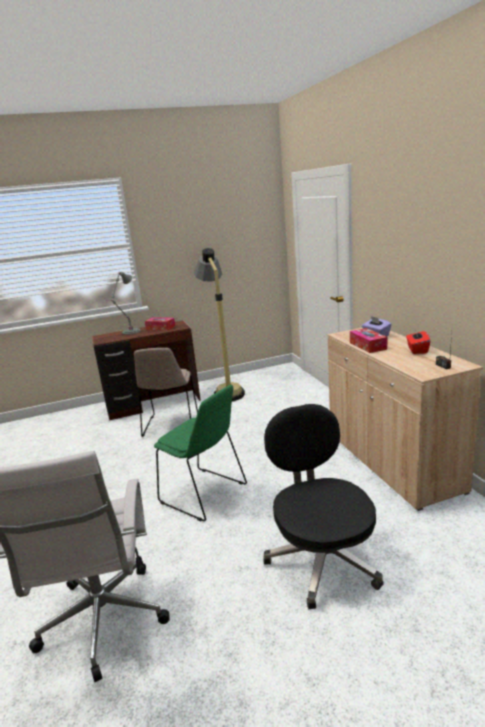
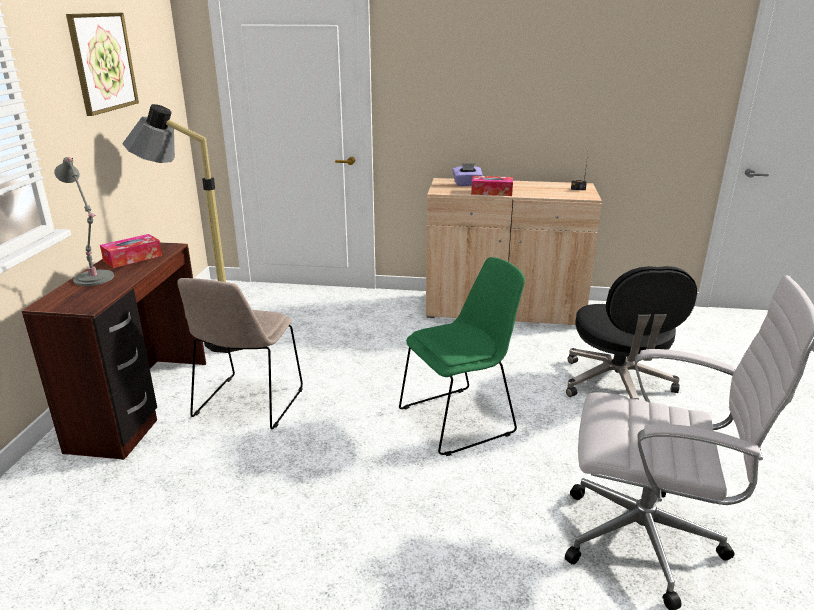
camera: 65 degrees left, 5 degrees up
beige chair [134,348,198,437] -> beige chair turned 75 degrees clockwise [178,278,303,429]
black office chair [263,404,384,609] -> black office chair turned 105 degrees counterclockwise [566,266,697,399]
red tissue box [406,330,430,354] -> none
none -> picture [66,13,139,116]

